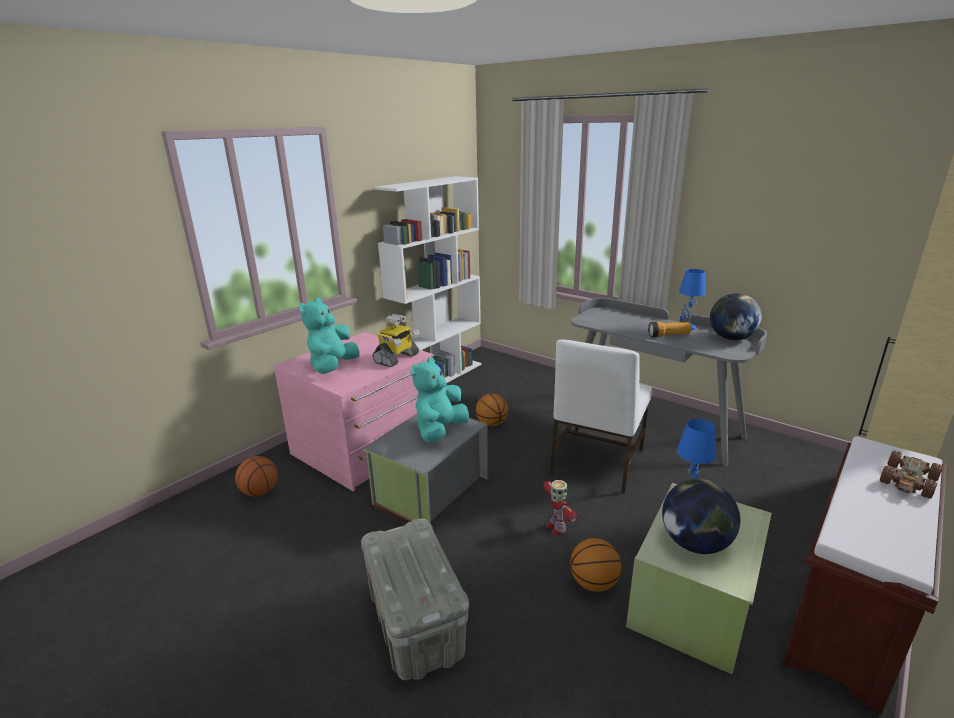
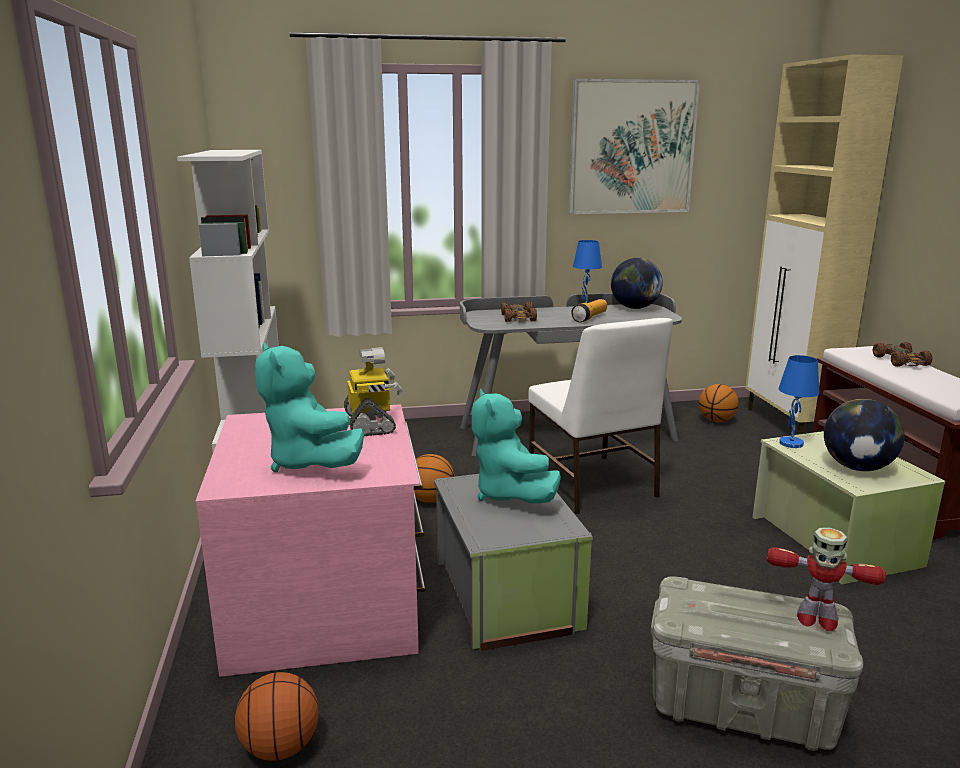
camera: 50 degrees left, 5 degrees down
toy robot [543,480,577,535] -> toy robot moved to [767,528,886,631]
basketball [570,538,622,592] -> basketball moved to [699,384,739,422]
none -> brown toy car [501,302,537,322]
none -> picture [568,79,700,214]

